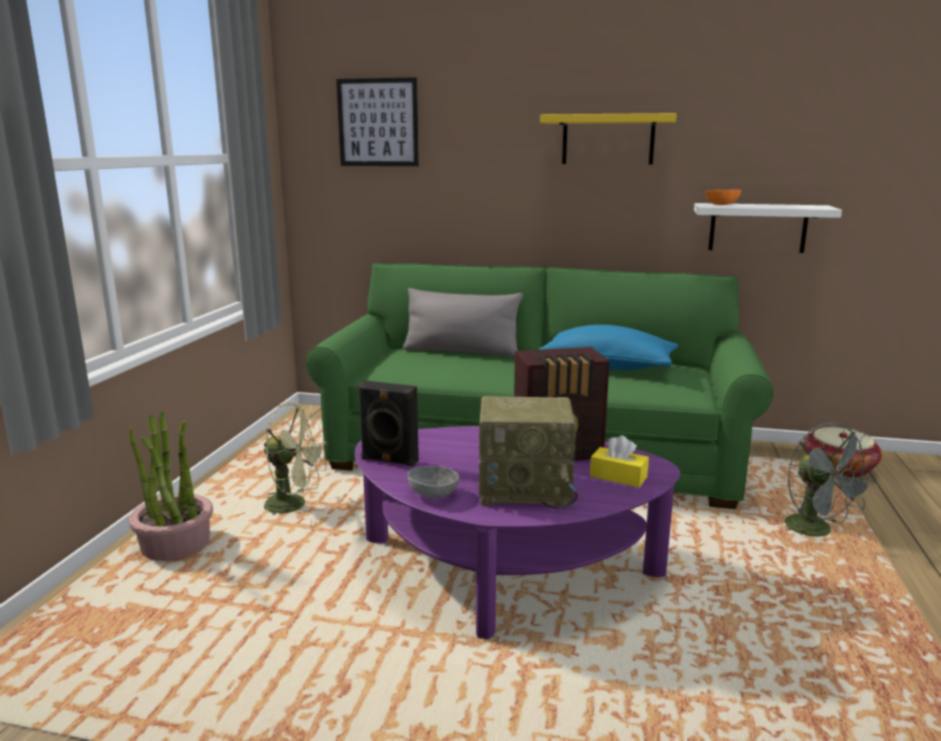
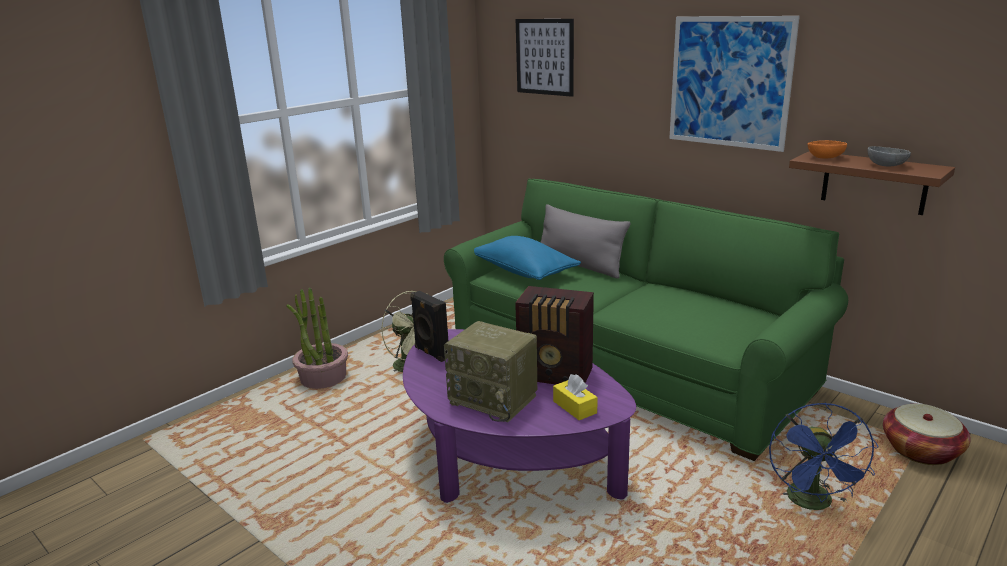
camera: 30 degrees right, 5 degrees up
grey bowl [408,466,460,499] -> grey bowl moved to [868,146,911,167]
blue pillow [539,325,678,370] -> blue pillow moved to [474,236,581,280]
yellow shelf [540,113,677,164] -> picture [669,16,800,152]
white shelf [694,203,842,253] -> brown shelf [789,151,955,215]
grey fan [785,422,878,537] -> blue fan [769,402,878,510]

